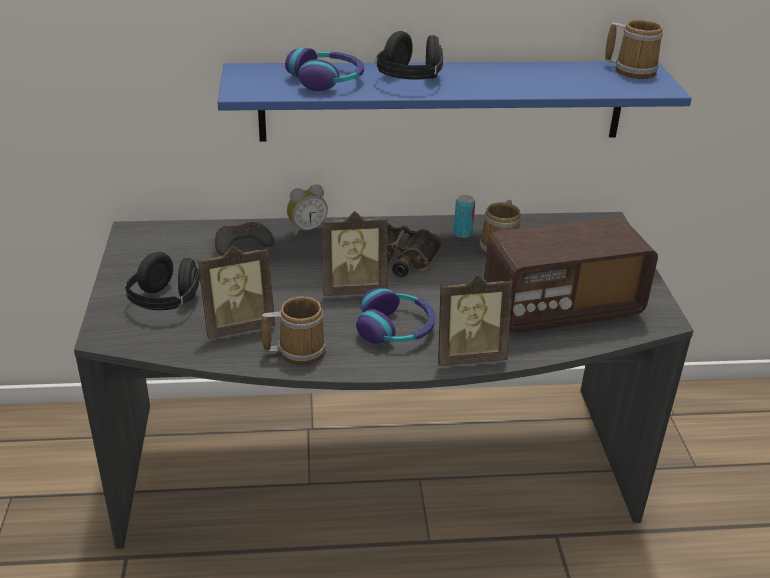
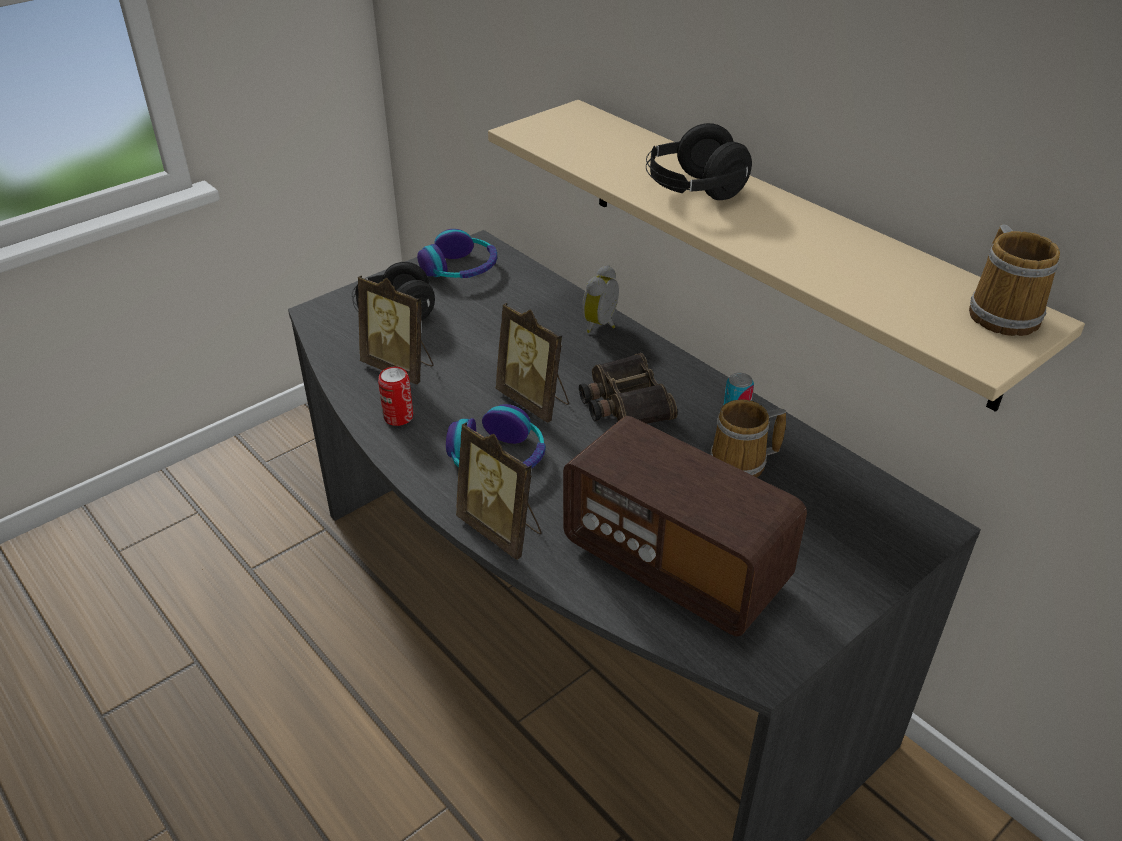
camera: 55 degrees right, 5 degrees up
grey game controller [215,222,274,255] -> none
blue shelf [217,62,692,142] -> beige shelf [488,100,1085,412]
mug [261,297,326,365] -> can [378,367,413,426]
headphones [285,48,364,91] -> headphones moved to [417,229,497,278]
alarm clock [287,184,328,236] -> alarm clock turned 90 degrees clockwise [582,265,619,333]

